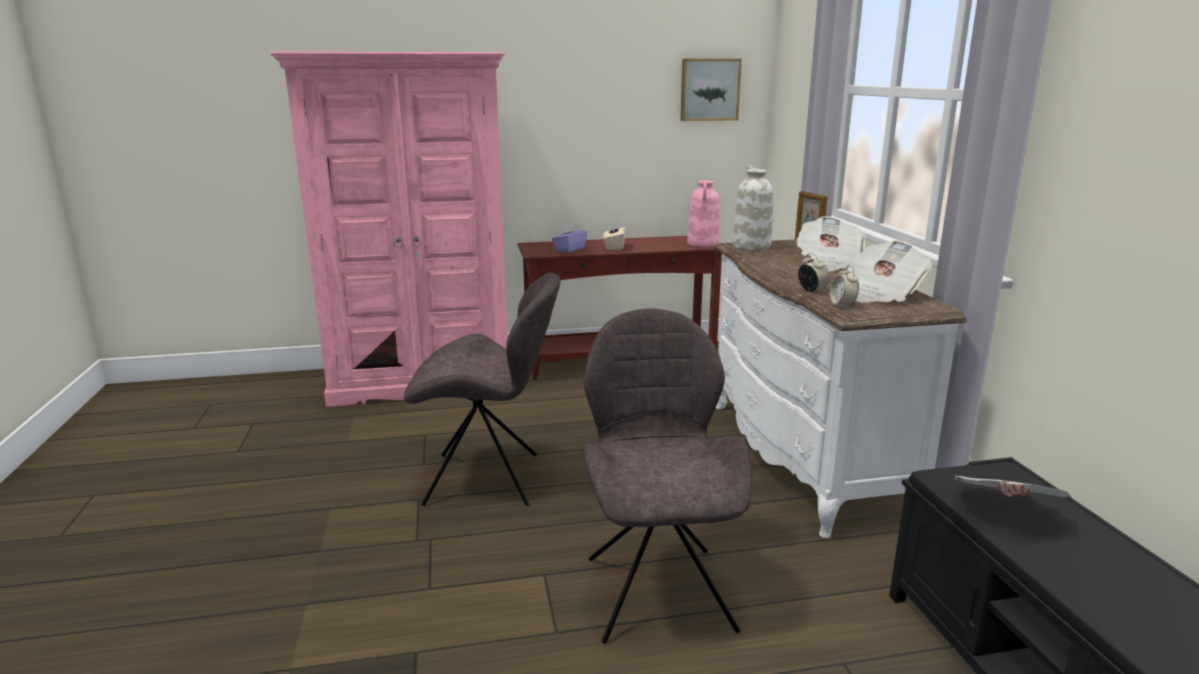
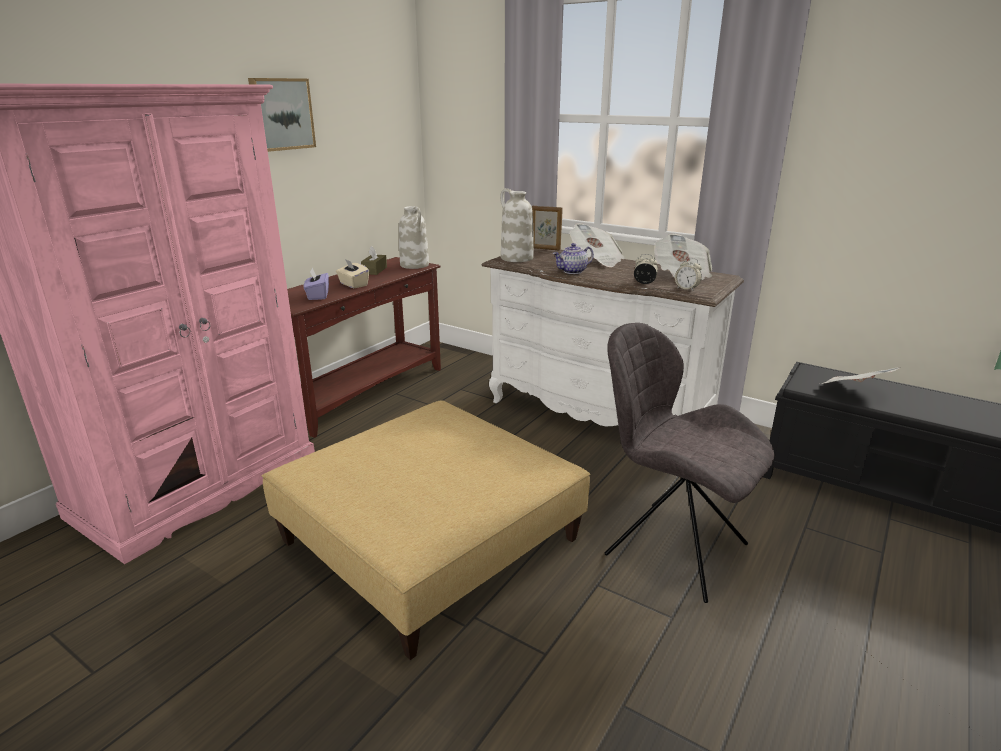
camera: 45 degrees left, 5 degrees up
grey chair [404,272,560,506] -> beige ottoman [262,400,590,660]
picture [680,59,742,121] -> picture moved to [248,78,316,152]
pink vase [687,181,719,247] -> white vase [399,206,429,269]
none -> brown tissue box [361,246,387,275]
none -> teapot [553,243,594,274]

